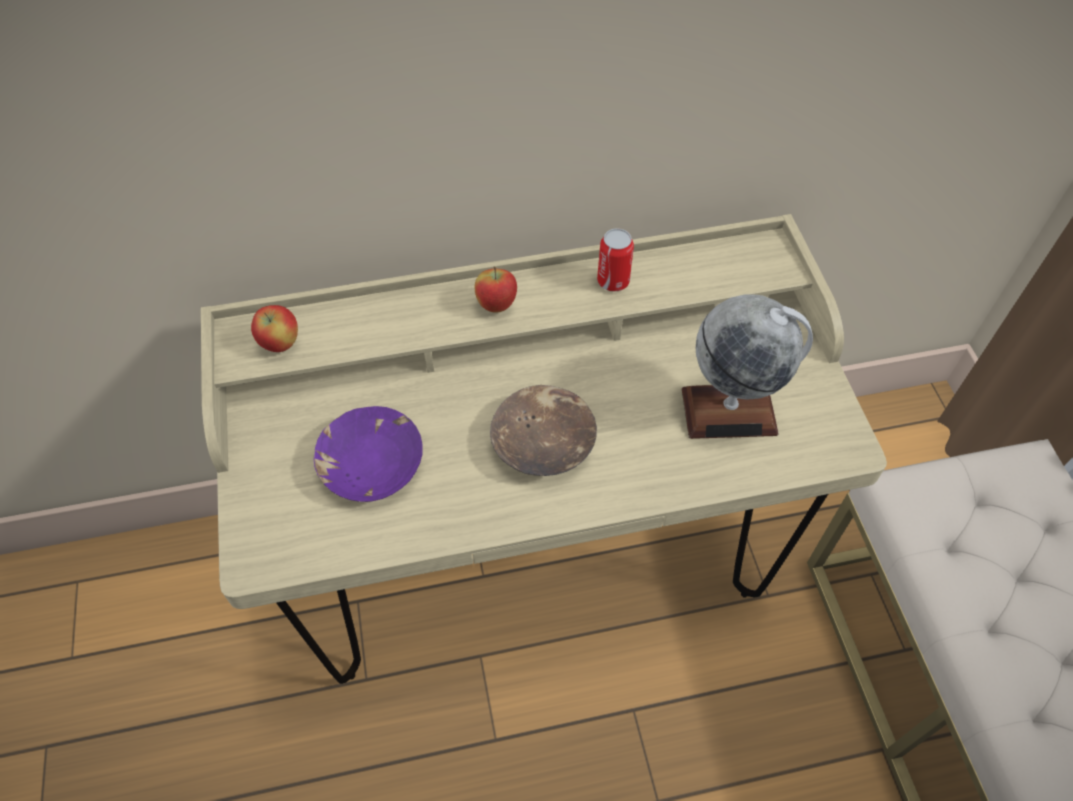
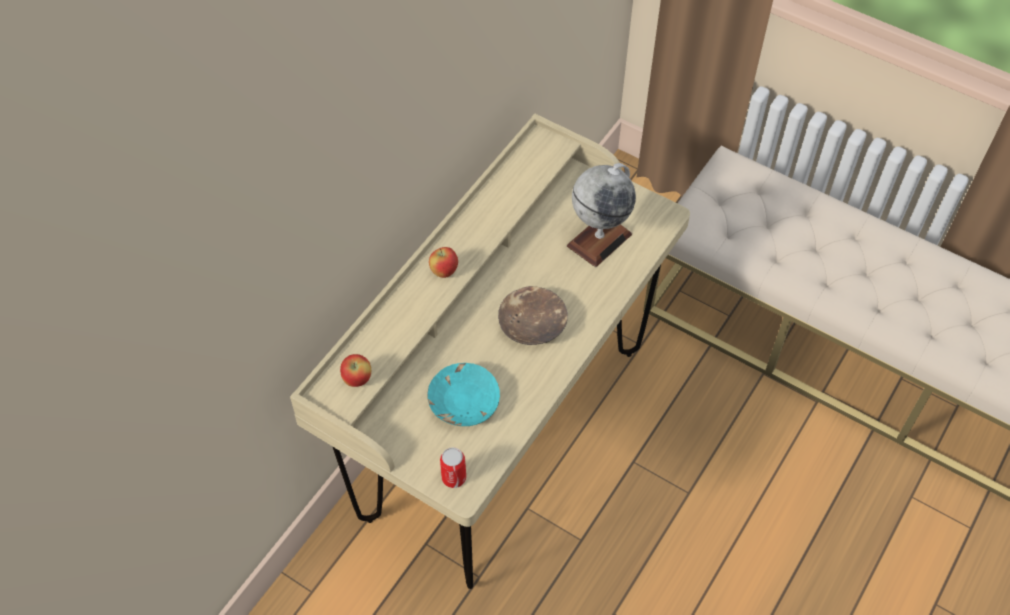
camera: 45 degrees left, 0 degrees up
purple bowl [313,406,423,502] -> turquoise bowl [427,363,500,426]
can [597,228,634,292] -> can moved to [440,447,466,488]

